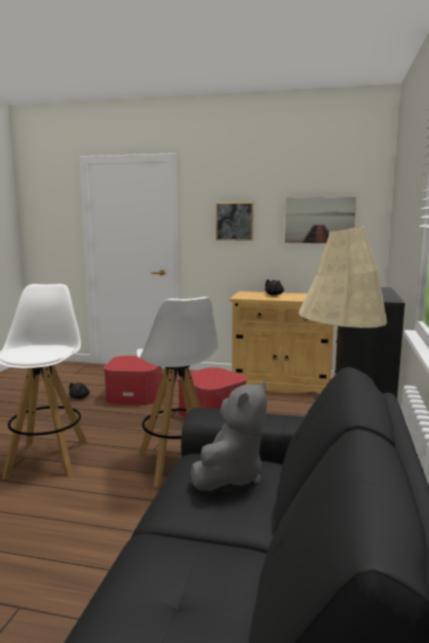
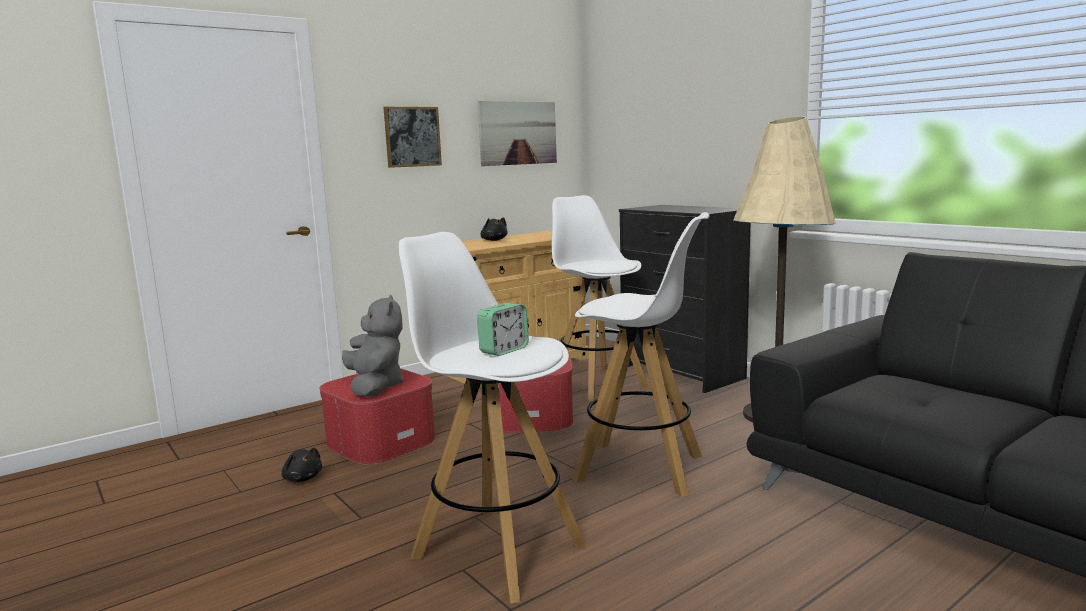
camera: 50 degrees left, 0 degrees up
grey plush toy [191,381,267,491] -> grey plush toy moved to [342,294,403,397]
none -> alarm clock [477,303,529,356]
none -> white stool [552,195,649,401]

